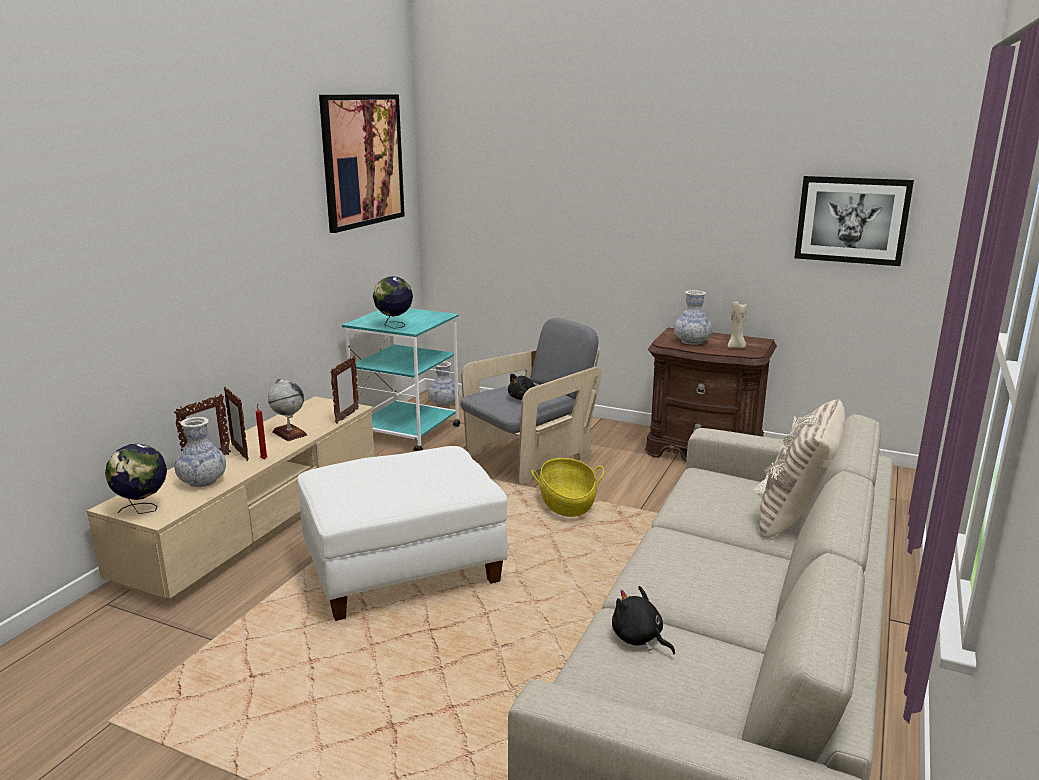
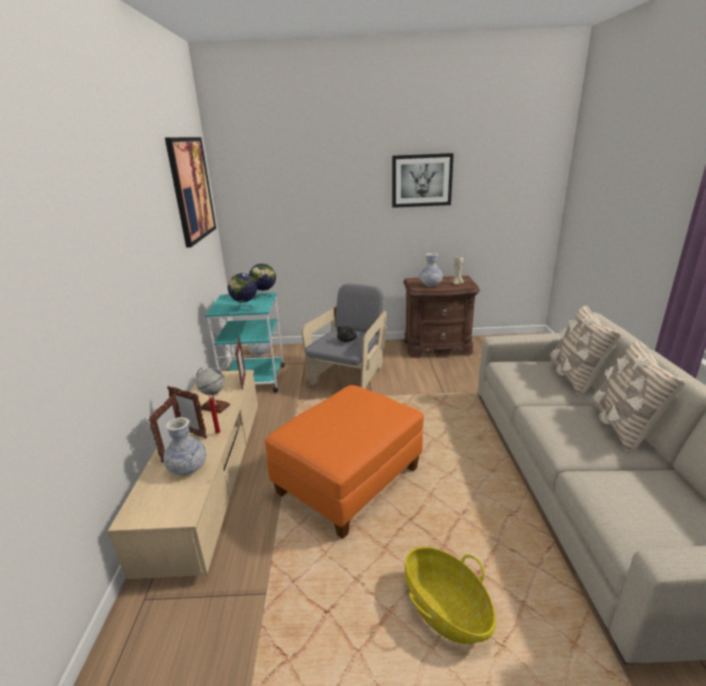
camera: 25 degrees left, 5 degrees up
globe [105,444,167,514] -> globe moved to [249,263,276,300]
white ottoman [297,446,508,621] -> orange ottoman [265,385,424,539]
basket [531,458,605,517] -> basket moved to [405,547,496,644]
black plush toy [612,586,675,654] -> none
picture [794,176,914,266] -> picture moved to [392,153,454,208]
none -> beige pillow [591,340,686,453]

